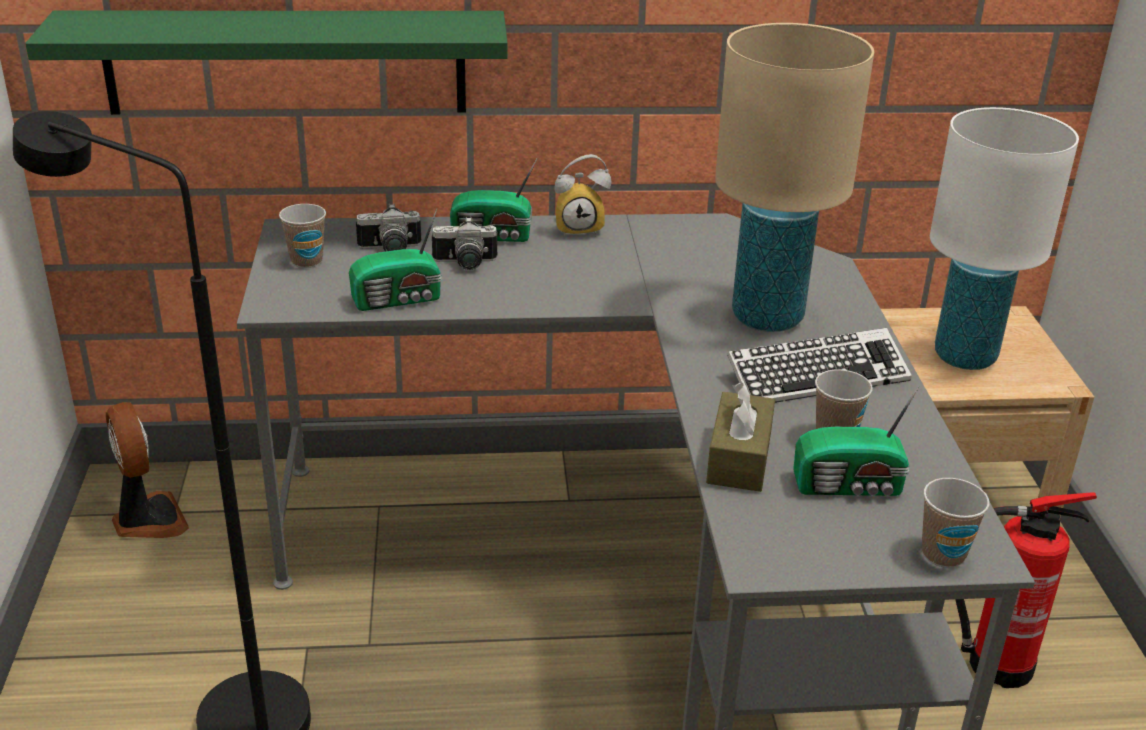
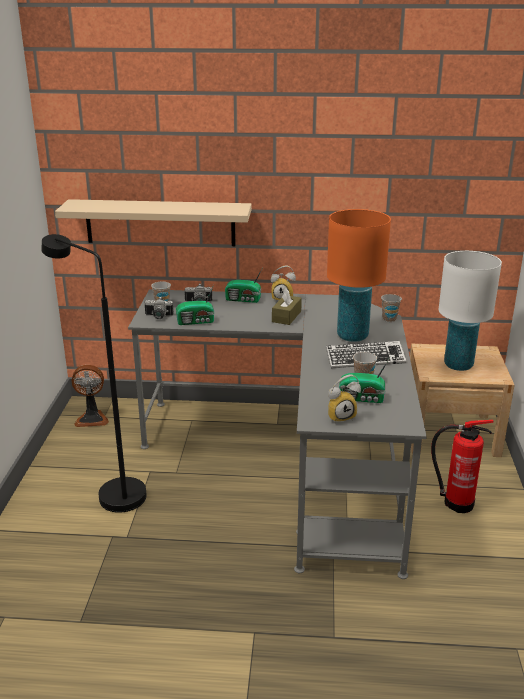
camera: 10 degrees right, 5 degrees down
green shelf [25,11,508,115] -> beige shelf [55,199,252,246]
fan [106,402,189,538] -> fan turned 105 degrees clockwise [72,365,109,427]
camera [432,217,497,270] -> camera moved to [145,297,174,319]
brown tissue box [706,383,775,492] -> brown tissue box moved to [272,288,302,325]
beige table lamp [715,23,874,332] -> orange table lamp [327,209,391,342]
cup [922,478,990,568] -> cup moved to [381,294,402,322]
none -> alarm clock [328,374,361,424]

